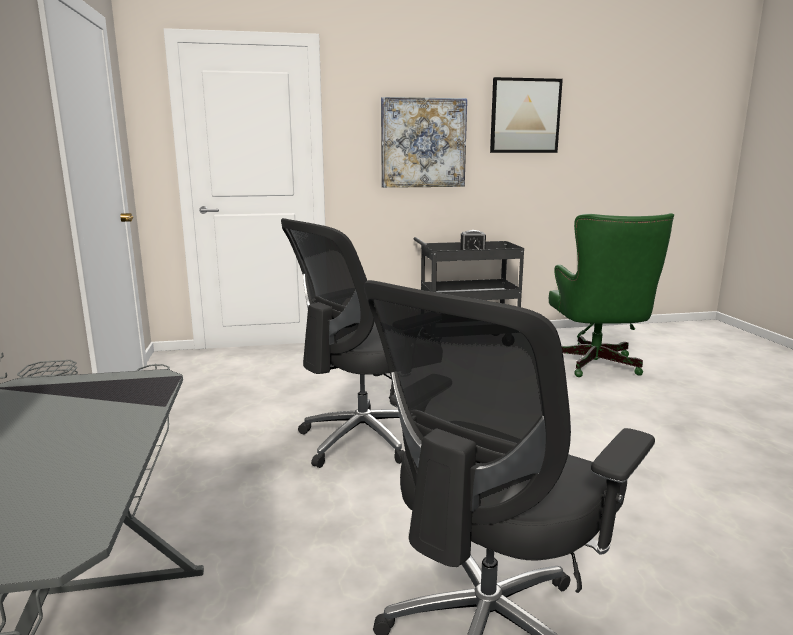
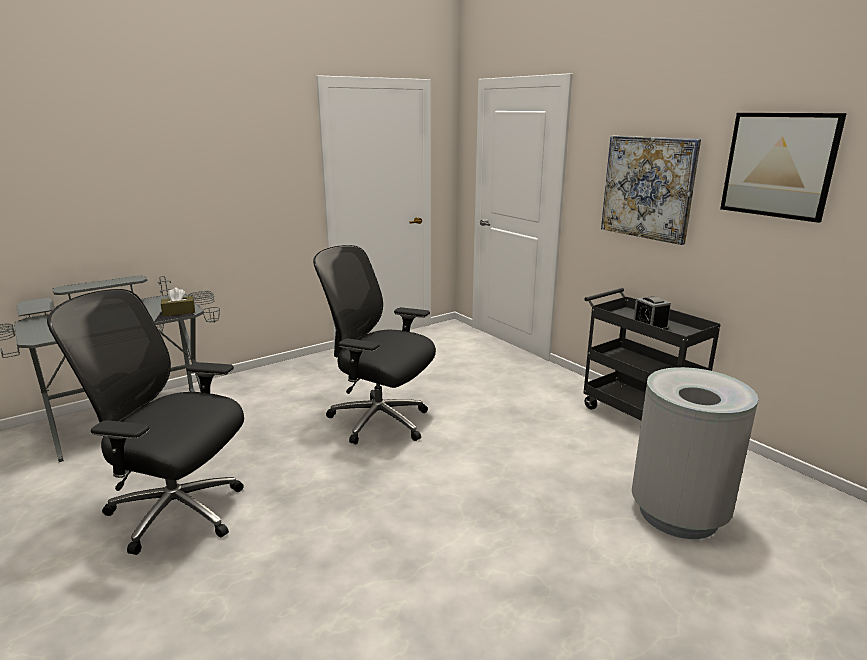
camera: 65 degrees right, 5 degrees up
green office chair [549,213,674,377] -> grey trash can [632,367,758,539]
none -> brown tissue box [161,287,195,316]

